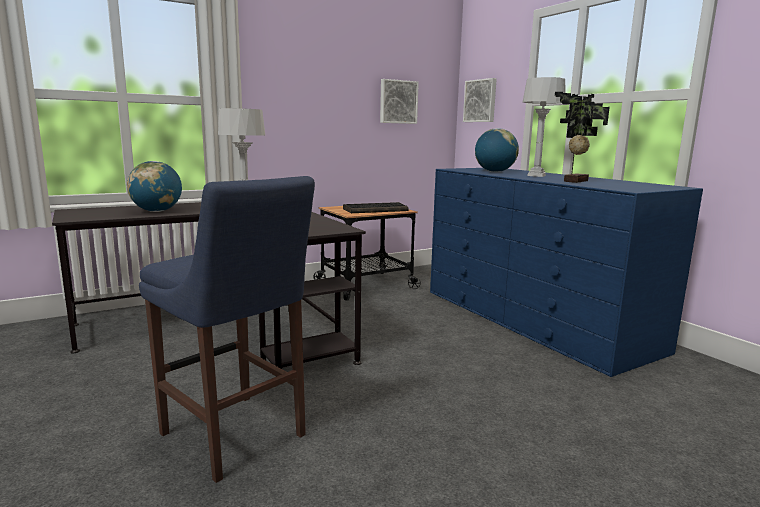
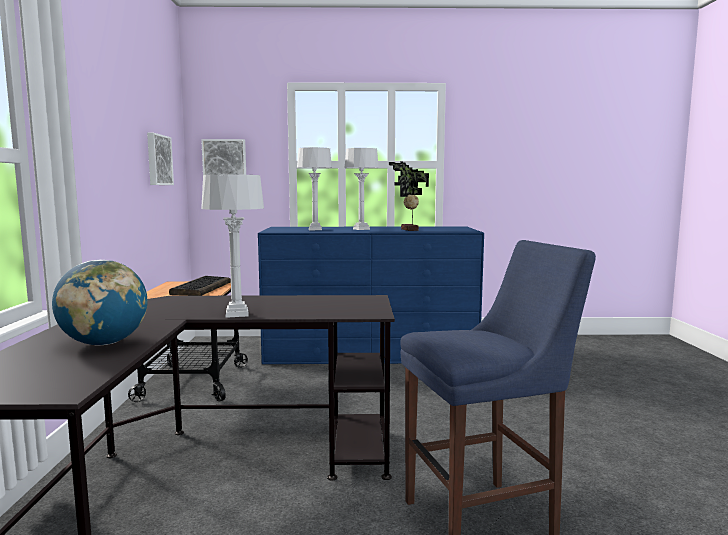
camera: 60 degrees left, 5 degrees down
globe [475,128,519,172] -> grey table lamp [297,147,332,230]

